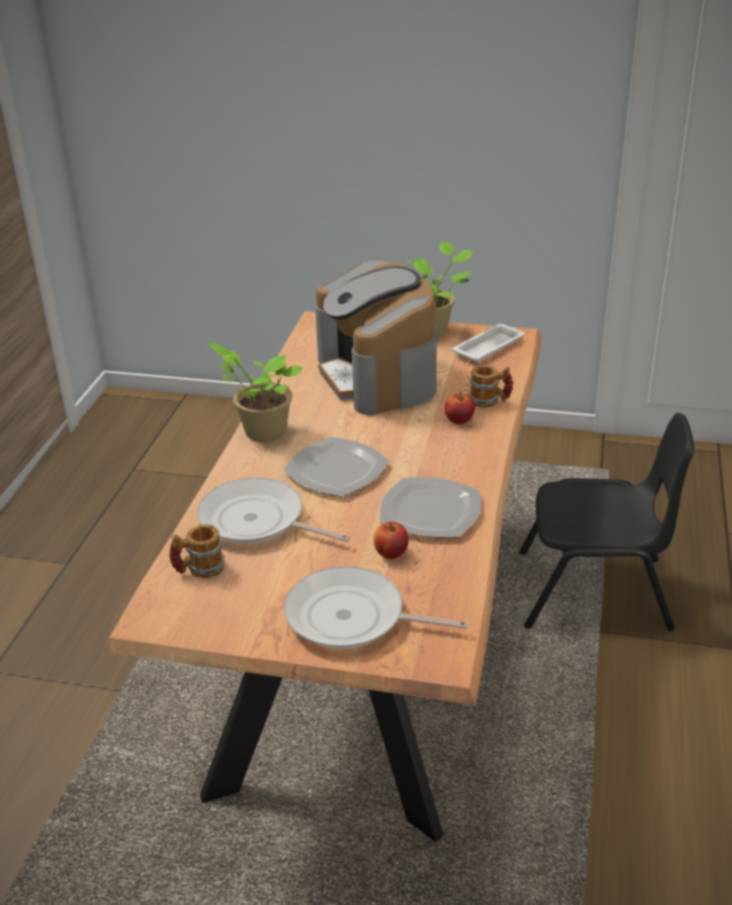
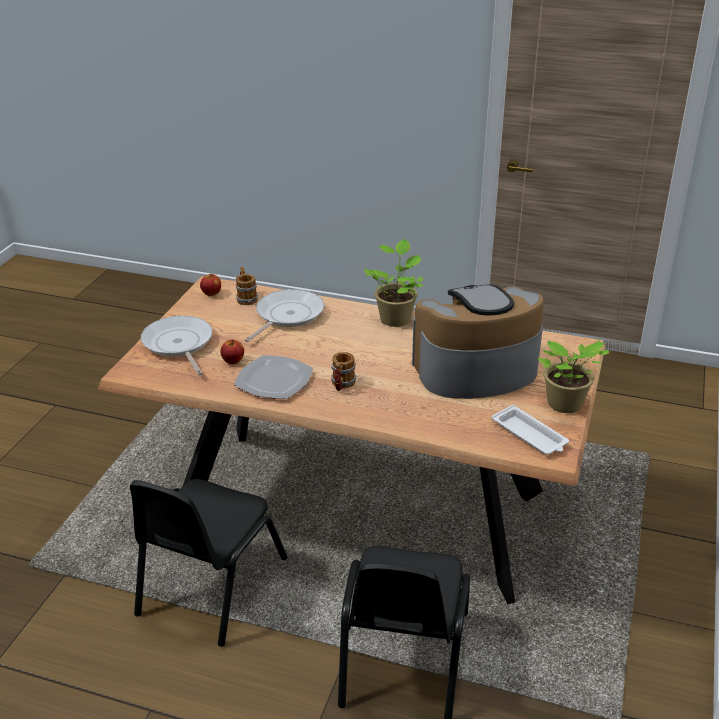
camera: 95 degrees right, 0 degrees up
plate [283,437,389,497] -> none
frying pan [284,566,468,649] -> frying pan turned 45 degrees counterclockwise [141,316,213,376]
apple [445,392,475,425] -> apple moved to [200,274,221,296]
mug [468,365,513,408] -> mug moved to [331,352,356,391]
none -> black chair [130,479,288,647]

